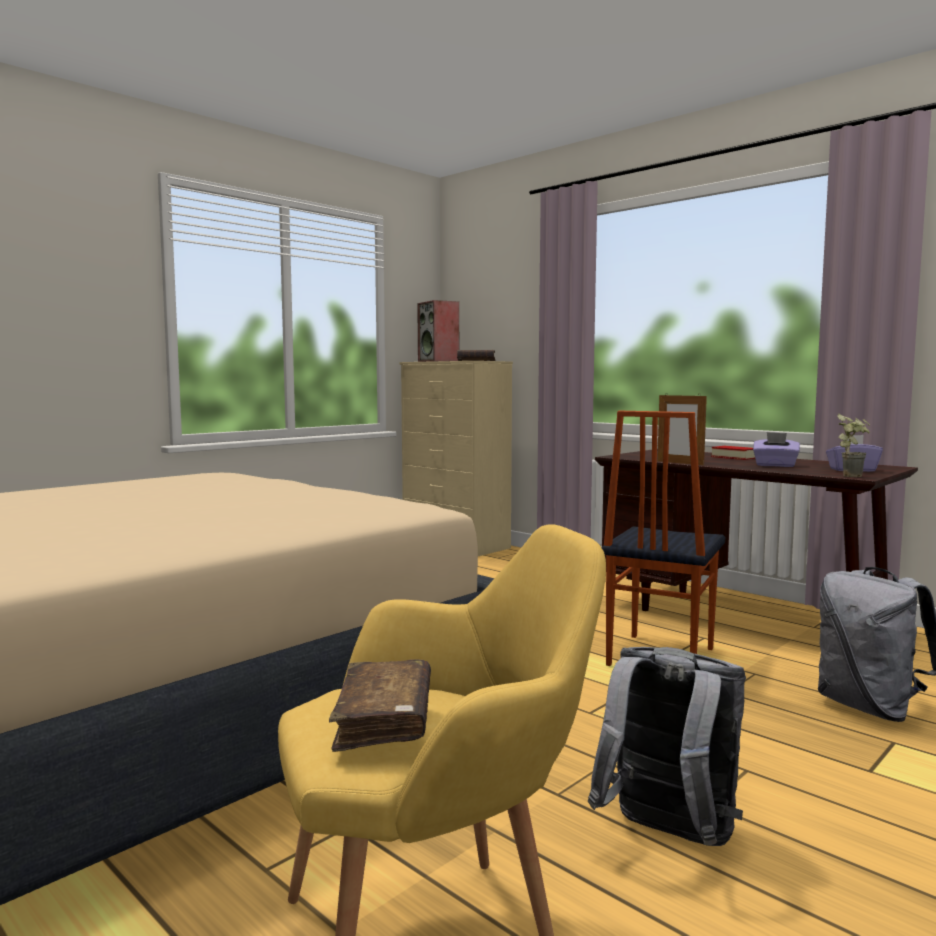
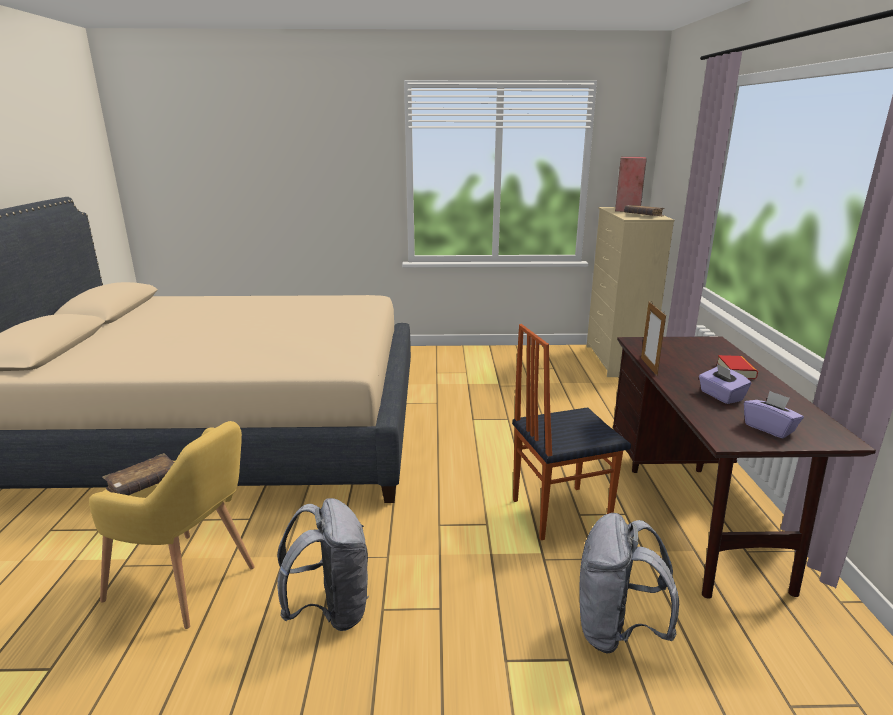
camera: 45 degrees right, 15 degrees up
potted plant [837,414,870,477] -> none

